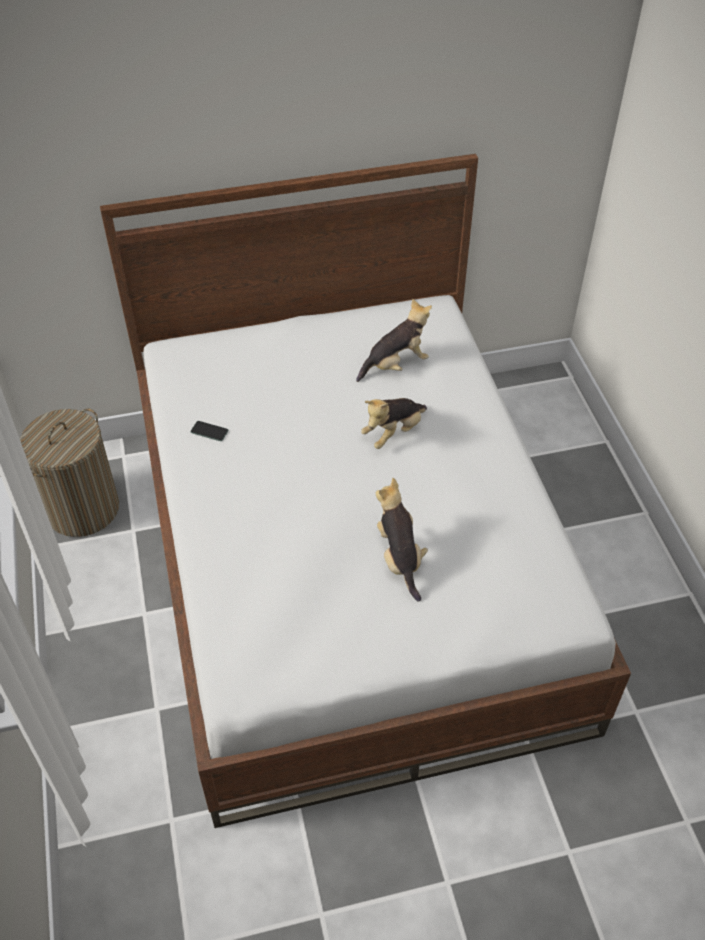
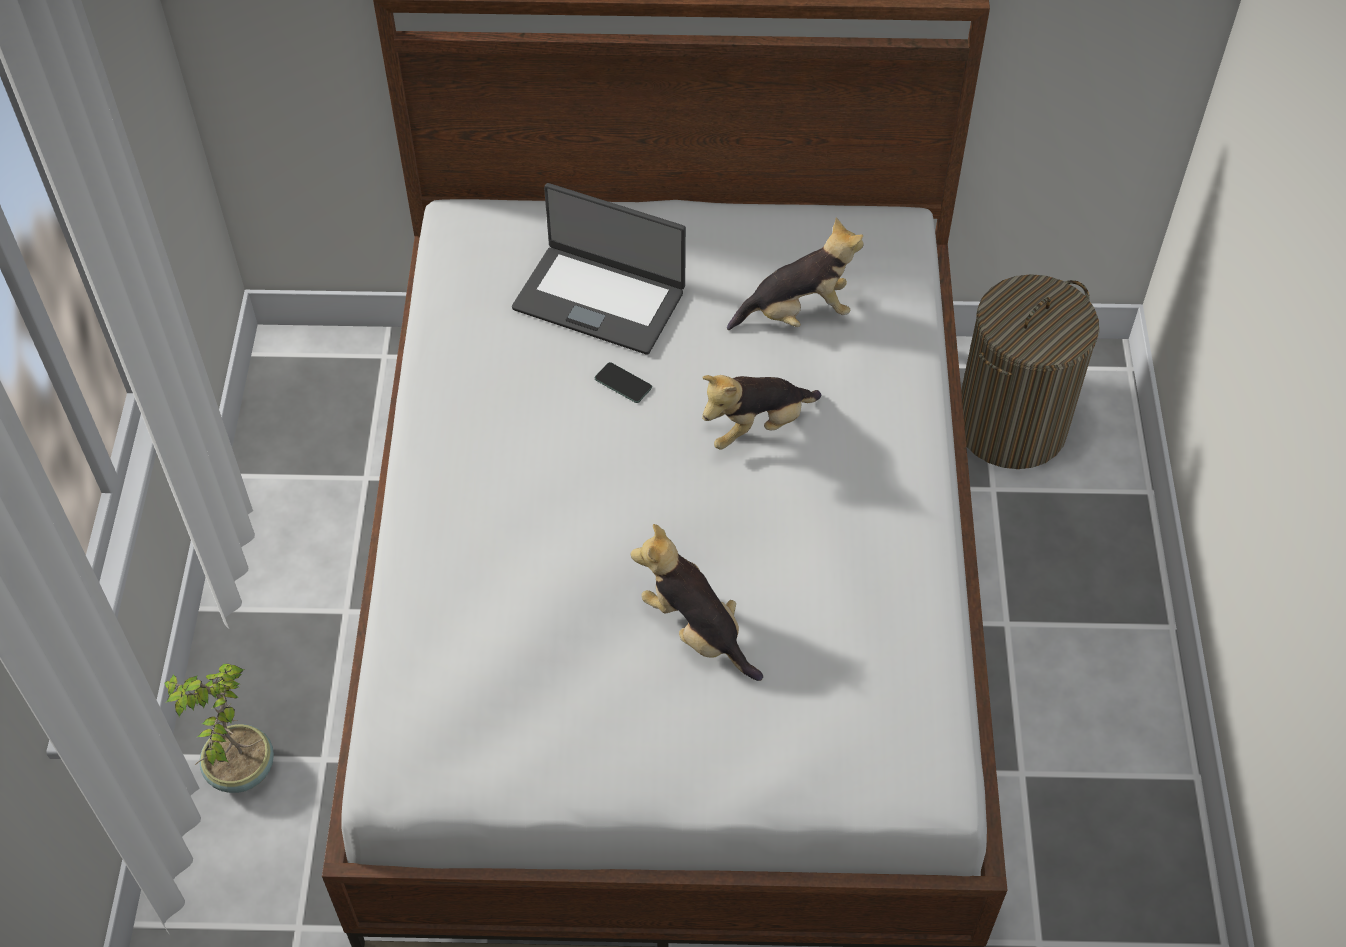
camera: 15 degrees right, 5 degrees up
laundry basket [20,409,119,537] -> laundry basket moved to [961,274,1099,469]
phone [191,421,228,441] -> phone moved to [595,362,652,403]
plush toy [375,478,428,602] -> plush toy turned 45 degrees counterclockwise [630,524,763,681]
none -> potted plant [165,664,274,793]
none -> laptop [512,183,686,355]

